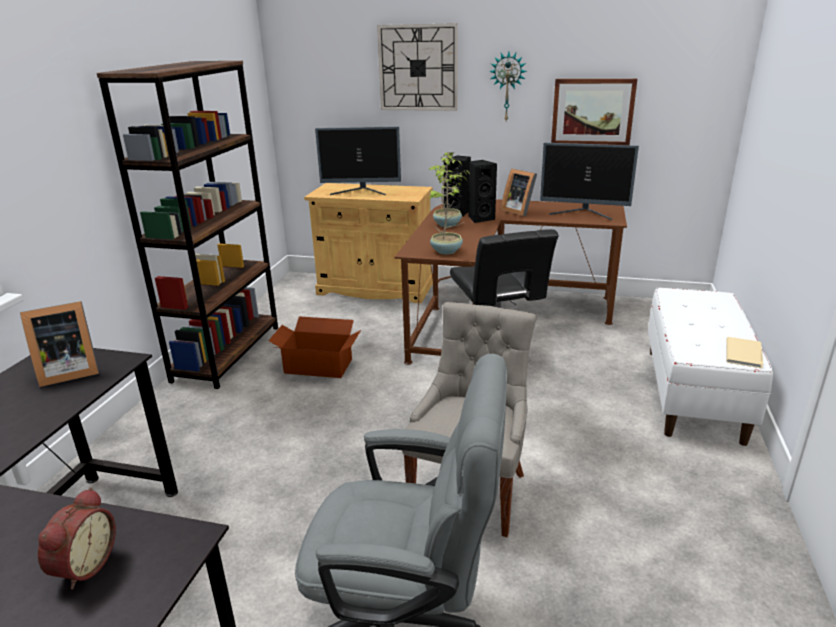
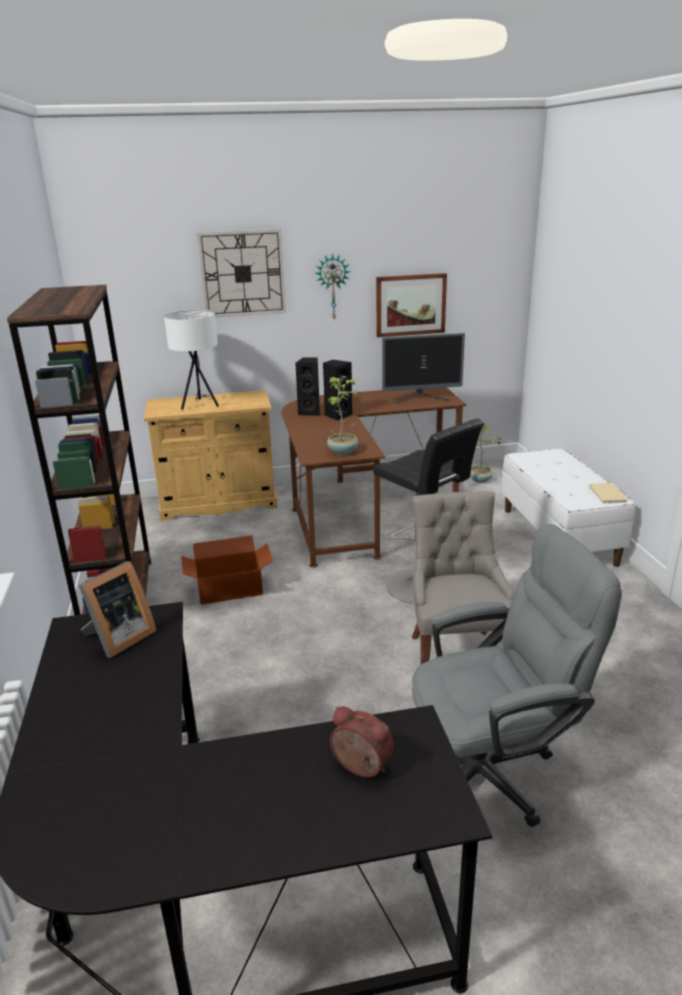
camera: 25 degrees left, 0 degrees up
alarm clock [38,487,116,589] -> alarm clock turned 45 degrees counterclockwise [330,706,394,777]
monitor [315,127,401,196] -> white table lamp [164,310,219,409]
potted plant [429,151,470,227] -> potted plant moved to [470,423,503,483]
picture frame [501,169,537,216] -> none

